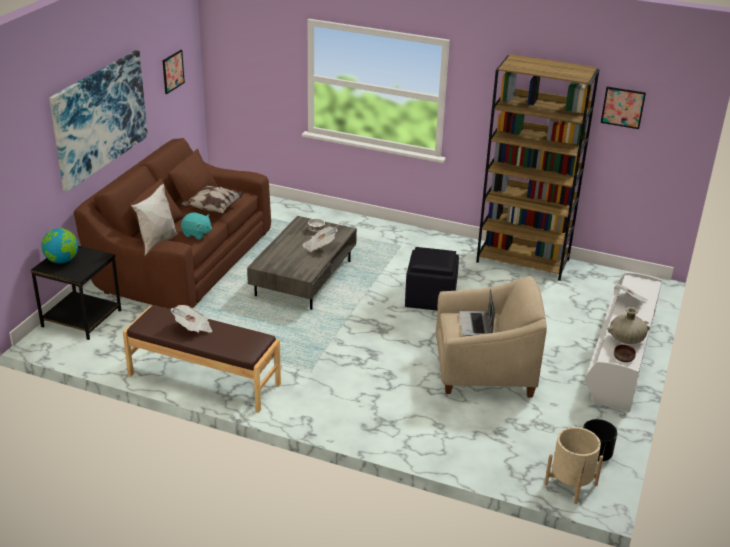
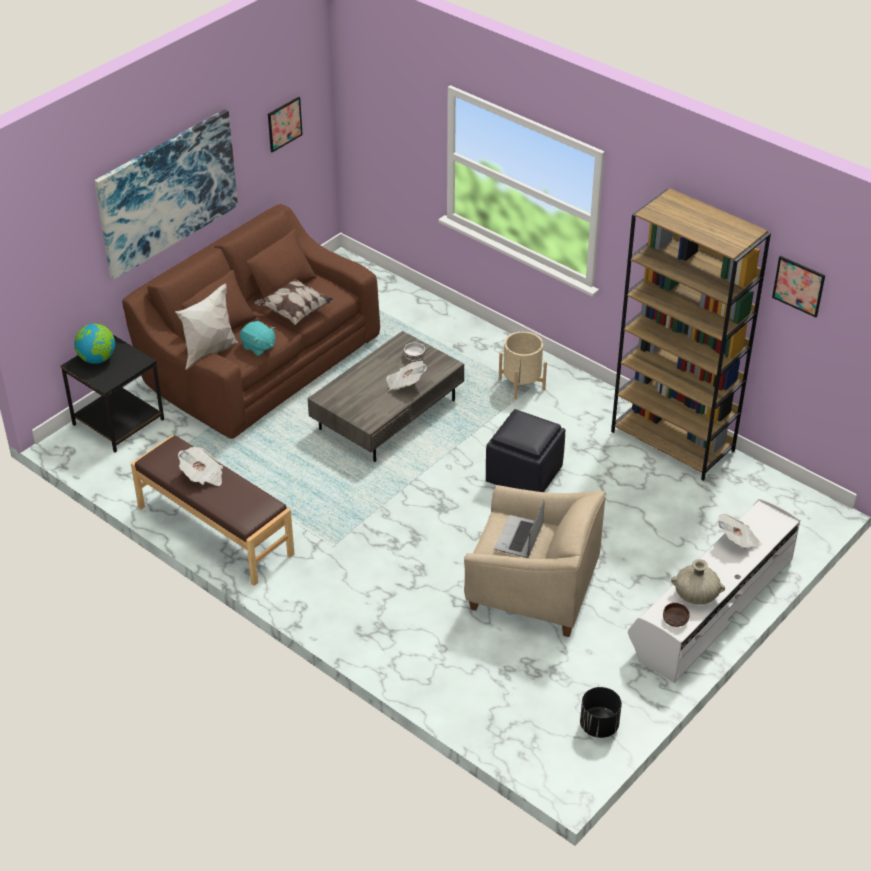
camera: 20 degrees right, 10 degrees up
beige planter [544,427,603,504] -> beige planter moved to [499,331,547,399]

